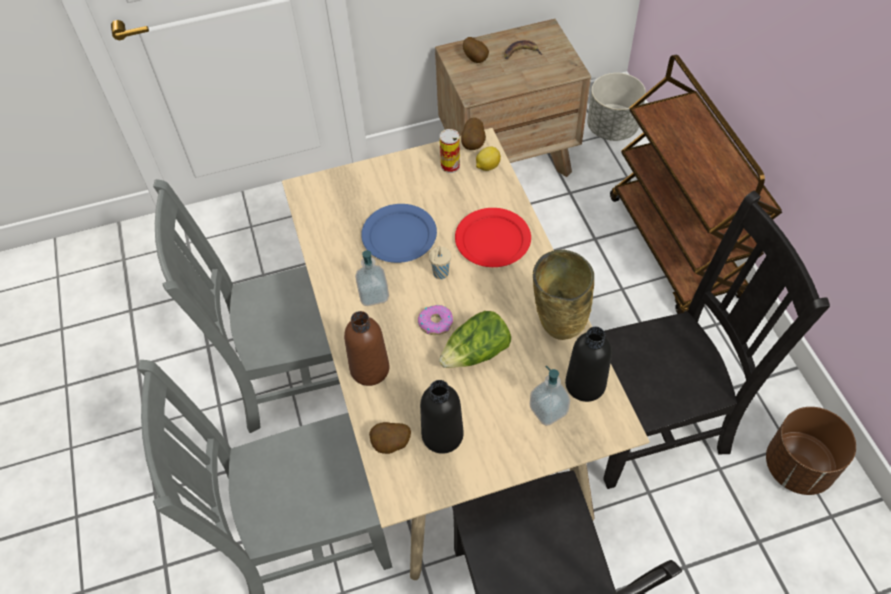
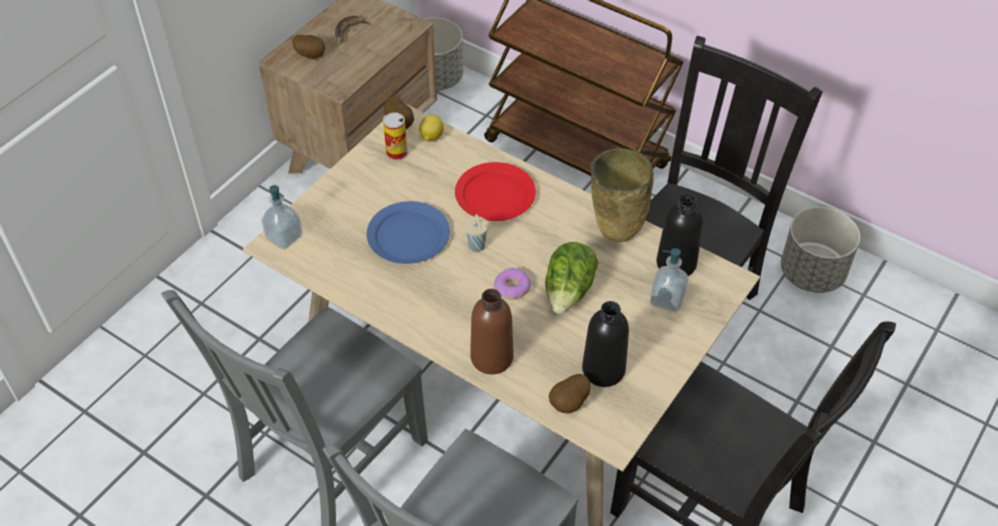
camera: 40 degrees left, 5 degrees down
soap dispenser [355,250,389,306] -> soap dispenser moved to [262,185,302,249]
brown planter [766,407,856,495] -> grey planter [781,207,860,293]

